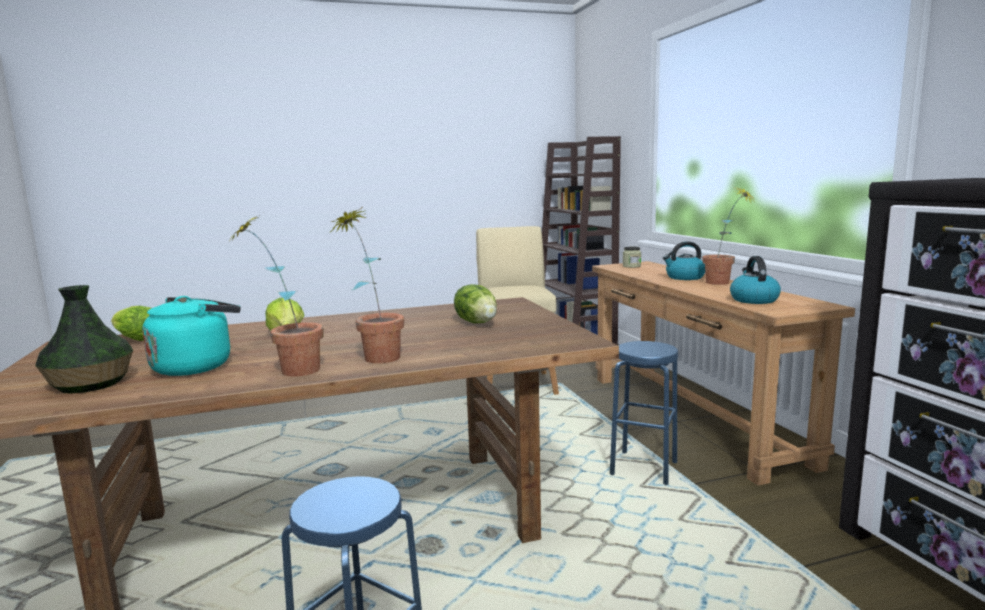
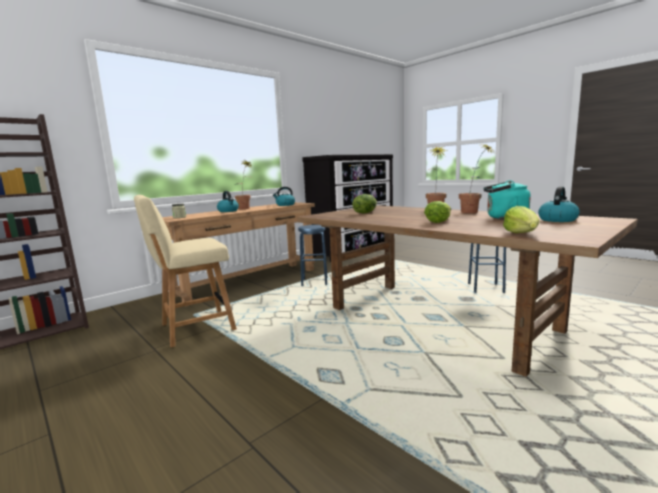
camera: 115 degrees left, 0 degrees up
vase [35,285,133,393] -> kettle [538,187,580,222]

